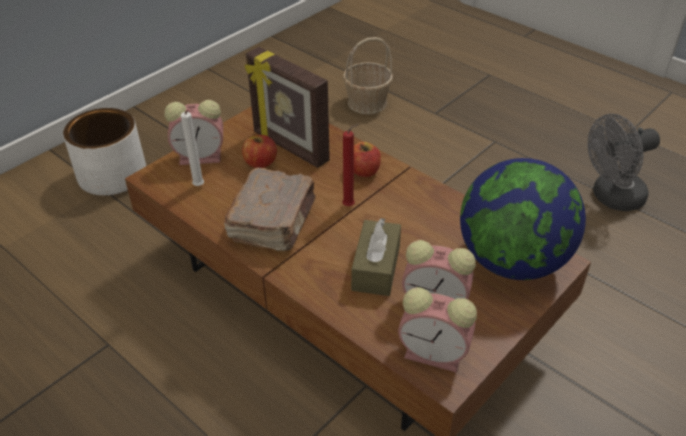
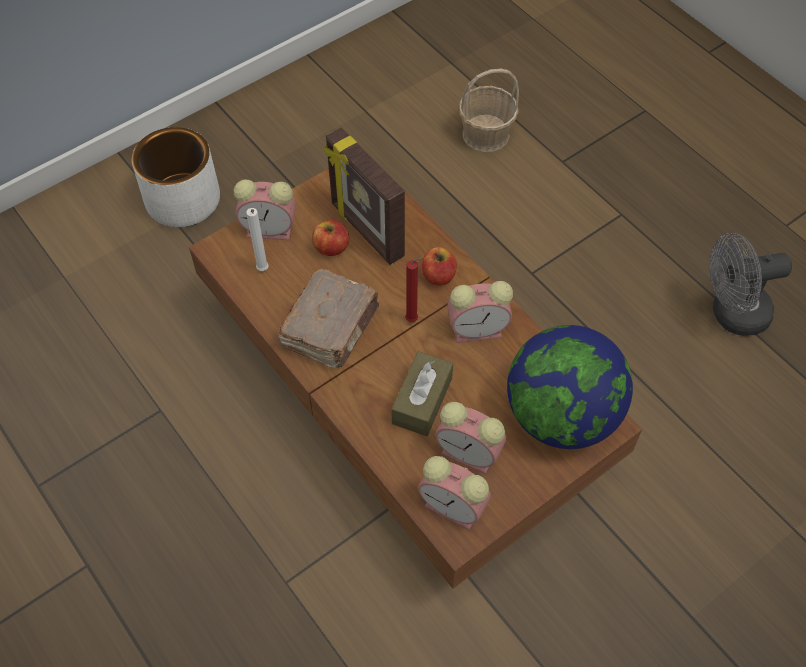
camera: 10 degrees right, 15 degrees up
none -> alarm clock [448,281,513,343]

